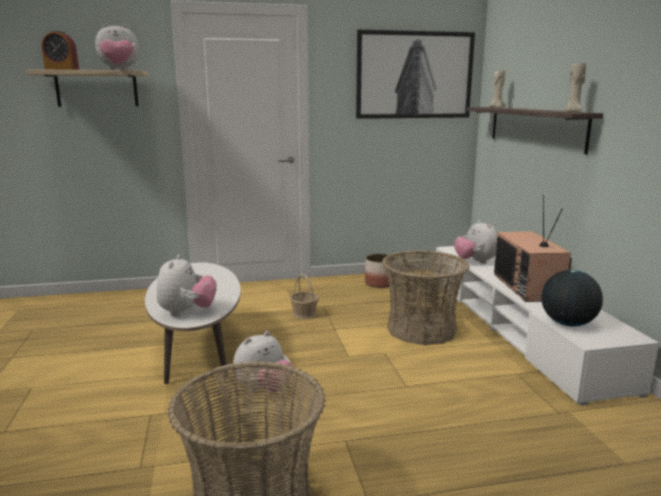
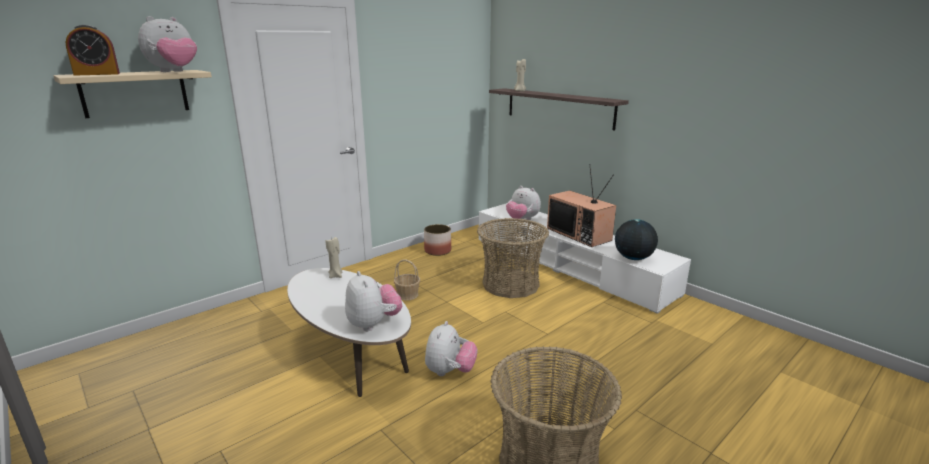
camera: 30 degrees left, 5 degrees up
picture [356,30,475,119] -> none
beige candle [564,63,586,112] -> beige candle moved to [325,237,342,278]

